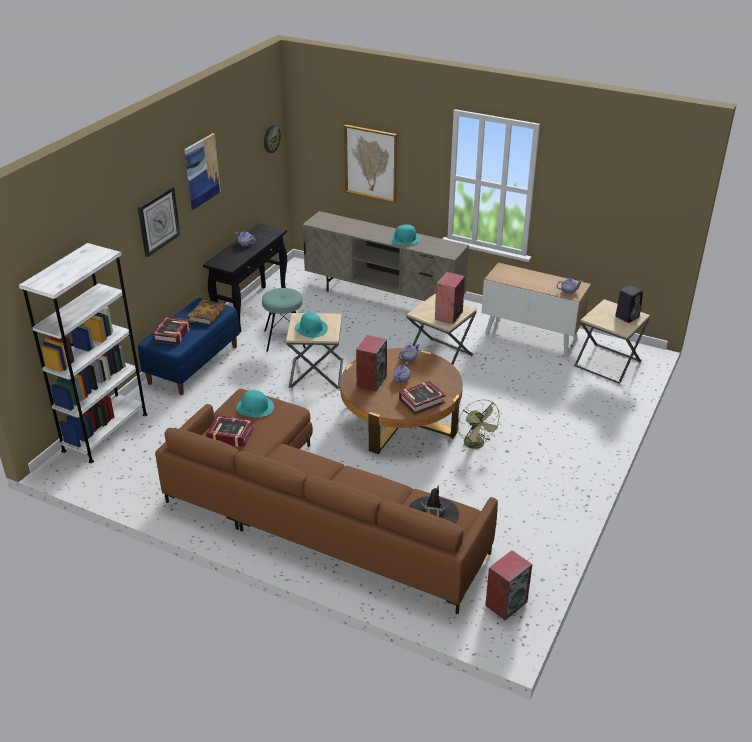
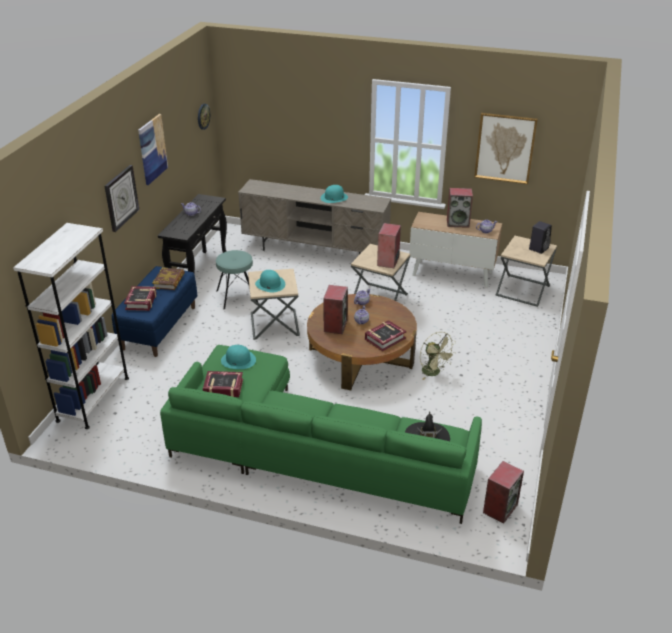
camera: 10 degrees left, 0 degrees up
brown sofa [155,389,498,614] -> green sofa [160,345,482,524]
picture [344,125,397,203] -> picture moved to [474,113,538,184]
none -> speaker [447,188,473,228]

